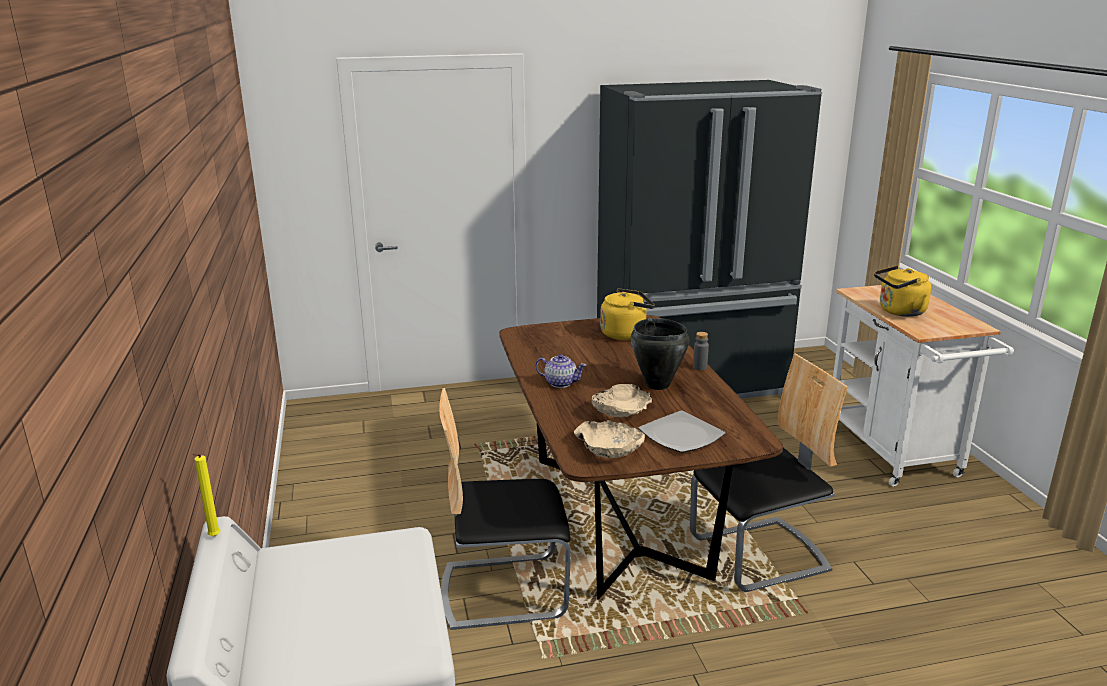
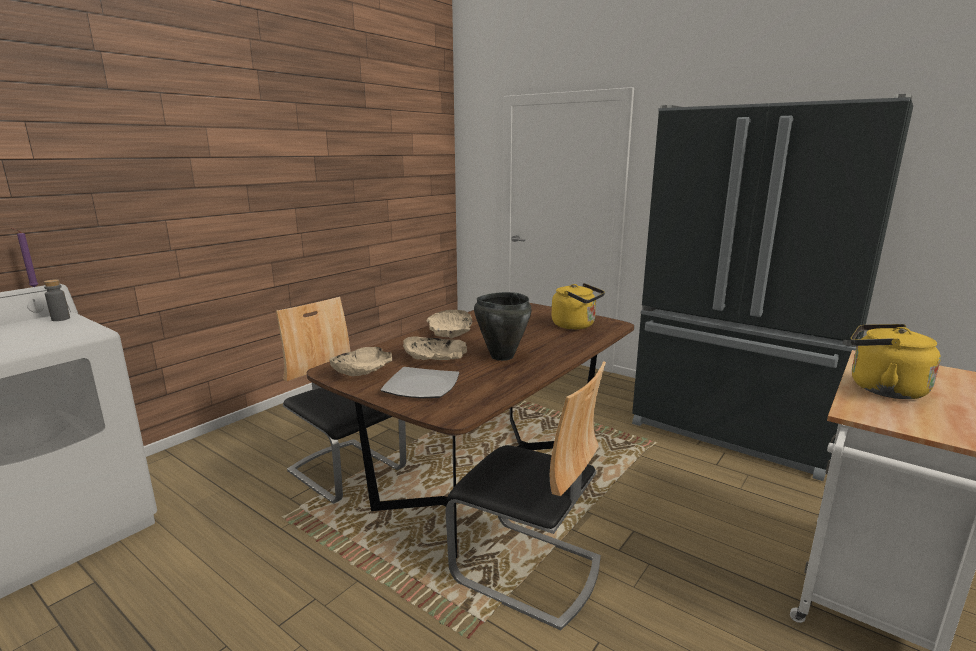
camera: 50 degrees right, 5 degrees down
yellow candle [191,453,220,537] -> purple candle [12,228,38,287]
teapot [535,354,587,388] -> beige bowl [427,310,472,338]
grey bottle [693,332,709,370] -> grey bottle moved to [44,279,70,321]

